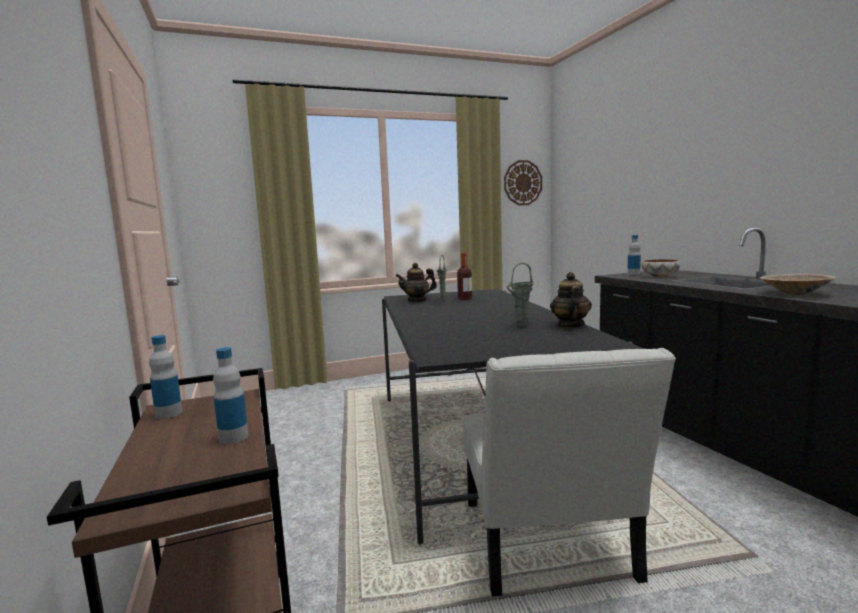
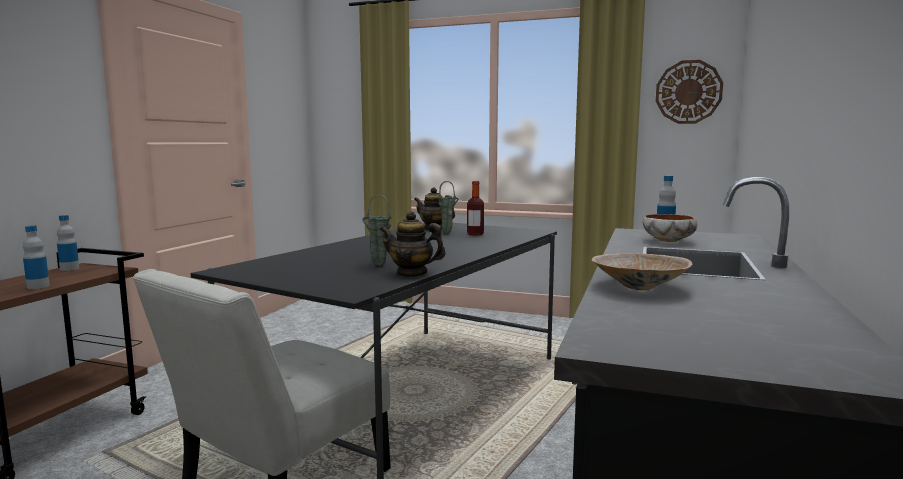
camera: 40 degrees right, 0 degrees up
teapot [550,272,592,328] -> teapot turned 120 degrees counterclockwise [380,211,446,277]

